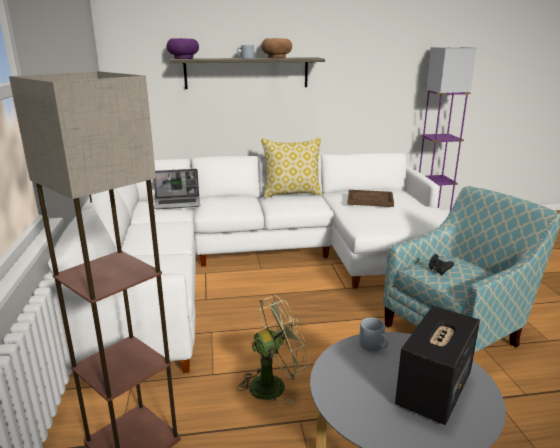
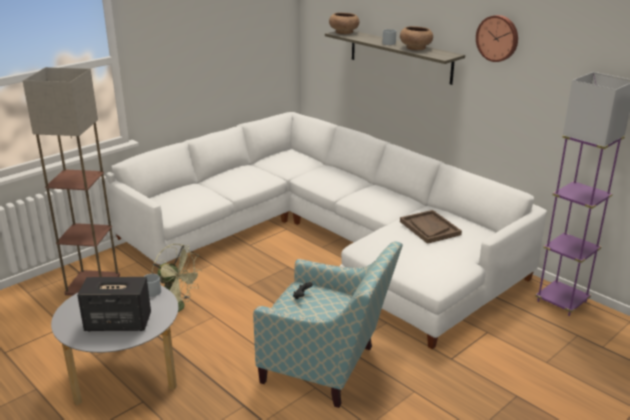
camera: 55 degrees right, 5 degrees up
laptop [154,169,200,209] -> none
purple bowl [166,38,199,59] -> brown bowl [329,13,359,34]
pillow [261,137,323,198] -> none
none -> wall clock [476,15,518,62]

